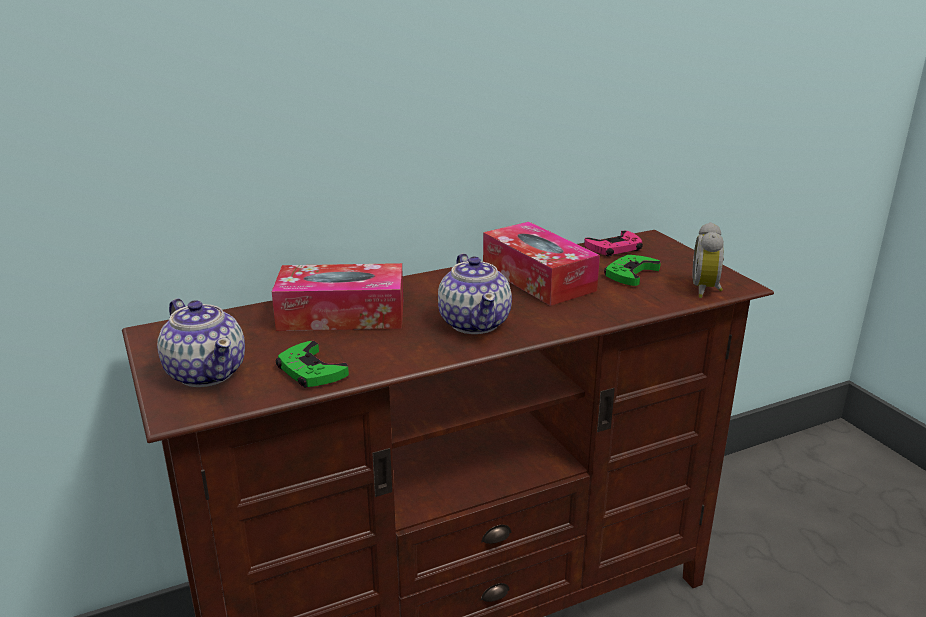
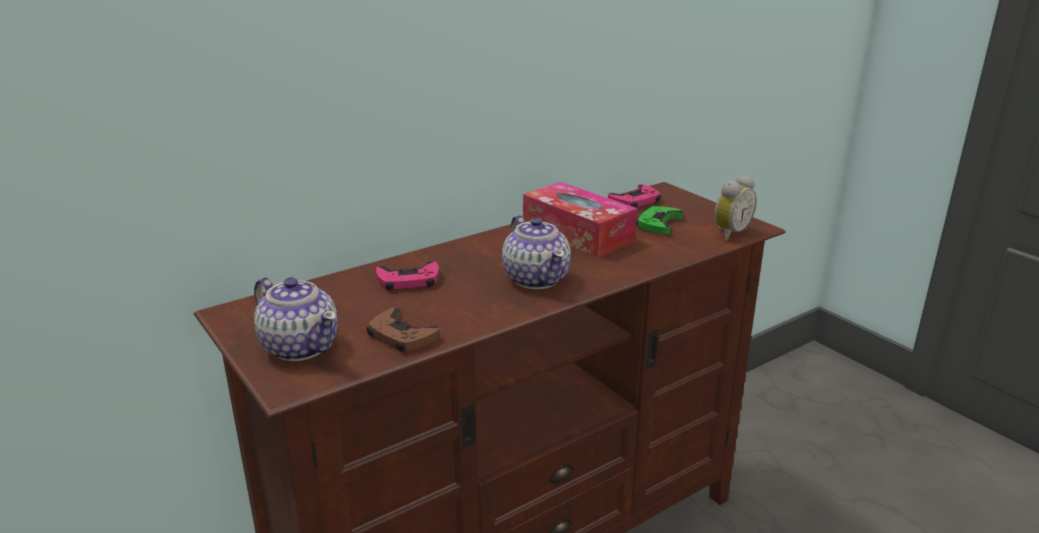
camera: 10 degrees left, 0 degrees up
tissue box [272,263,403,331] -> pink game controller [376,261,439,291]
green game controller [276,341,349,387] -> brown game controller [366,308,440,352]
alarm clock [693,222,724,298] -> alarm clock turned 135 degrees counterclockwise [714,175,757,241]

